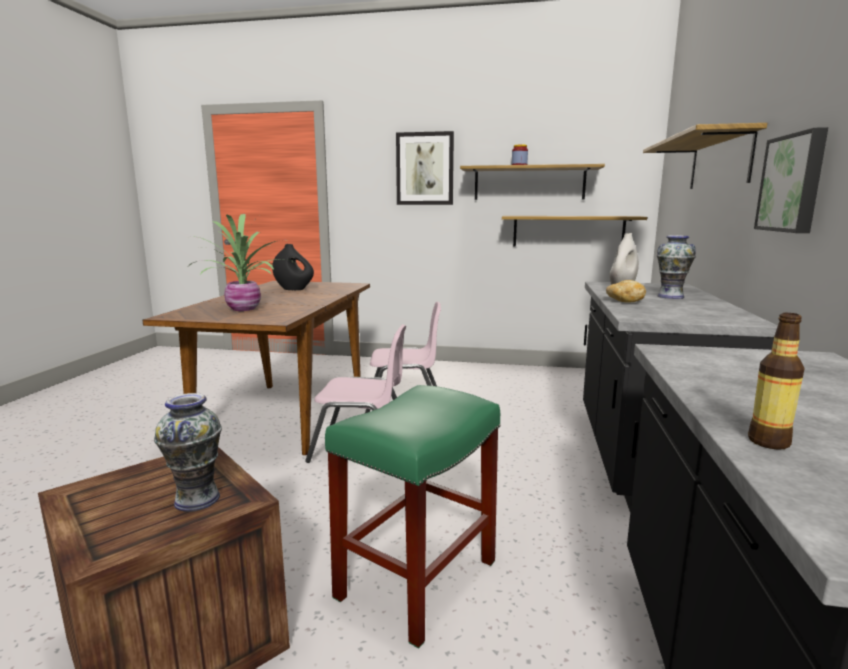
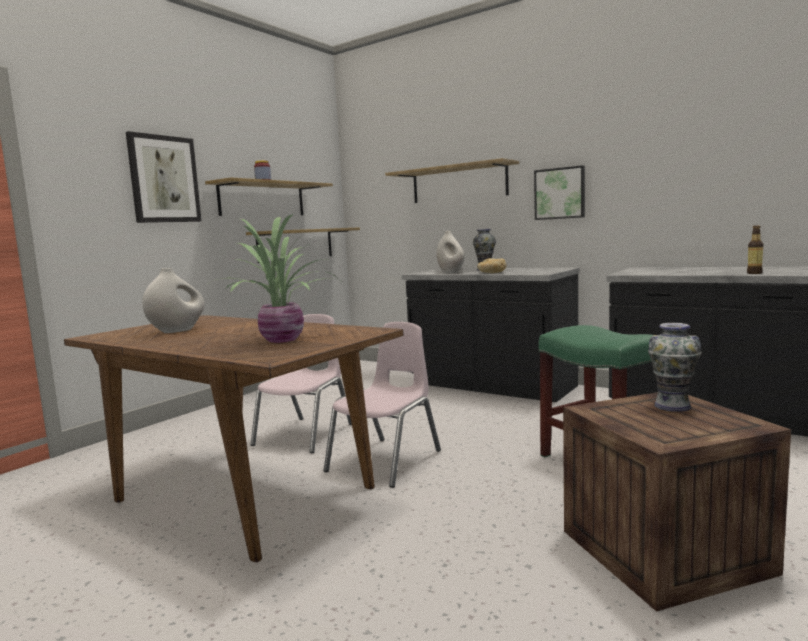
camera: 65 degrees left, 5 degrees down
black vase [272,244,314,290] -> white vase [142,268,204,333]

